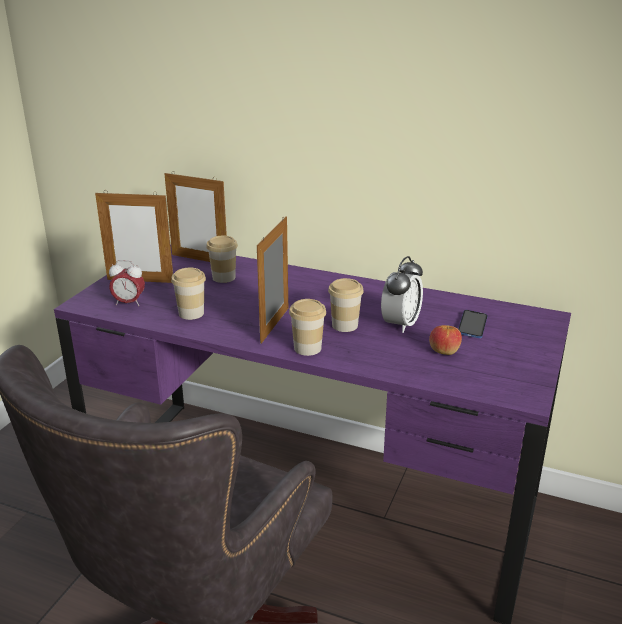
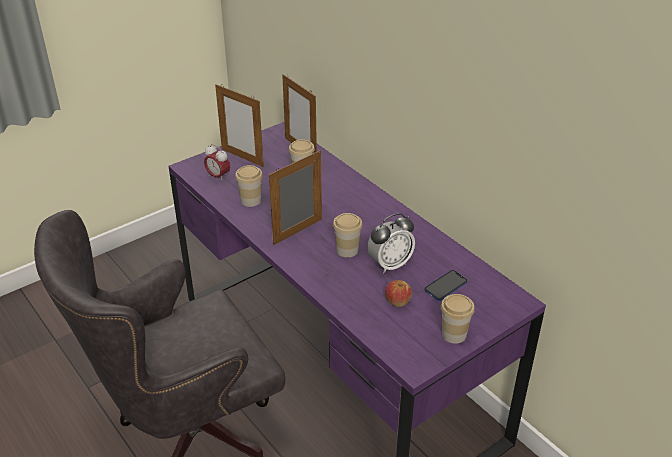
camera: 30 degrees right, 10 degrees up
cup [289,299,326,356] -> cup moved to [441,294,475,344]

